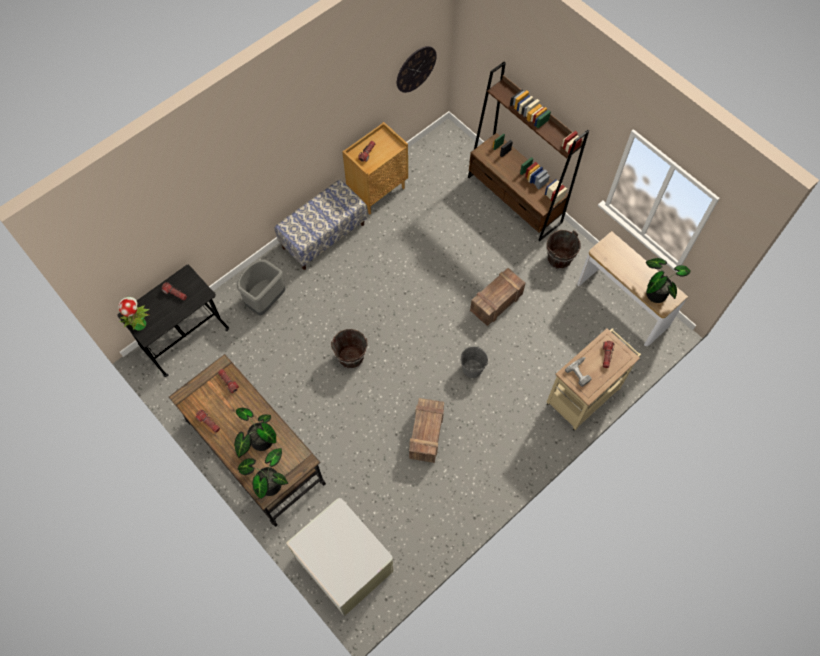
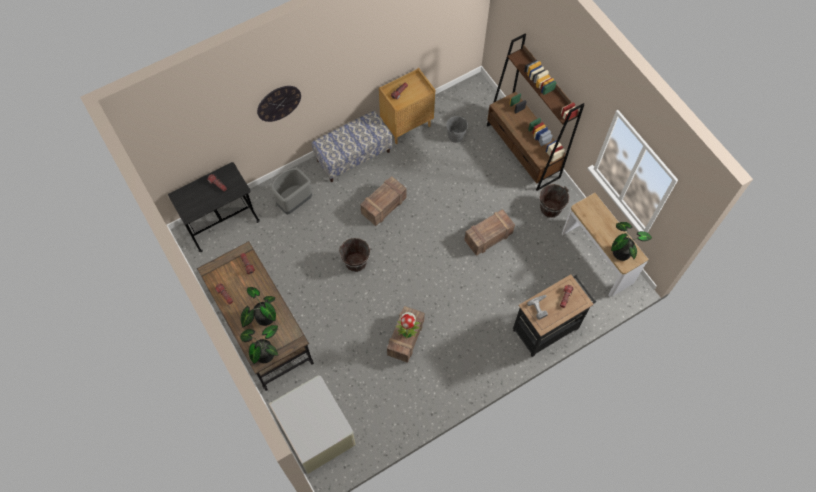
camera: 10 degrees right, 0 degrees up
potted plant [118,297,150,330] -> potted plant moved to [396,312,420,339]
wall clock [397,46,437,93] -> wall clock moved to [257,86,301,122]
grey bucket [460,346,488,378] -> grey bucket moved to [446,116,468,143]
beige cart [546,328,641,431] -> black cart [513,274,596,357]
none -> crate [360,176,407,226]

